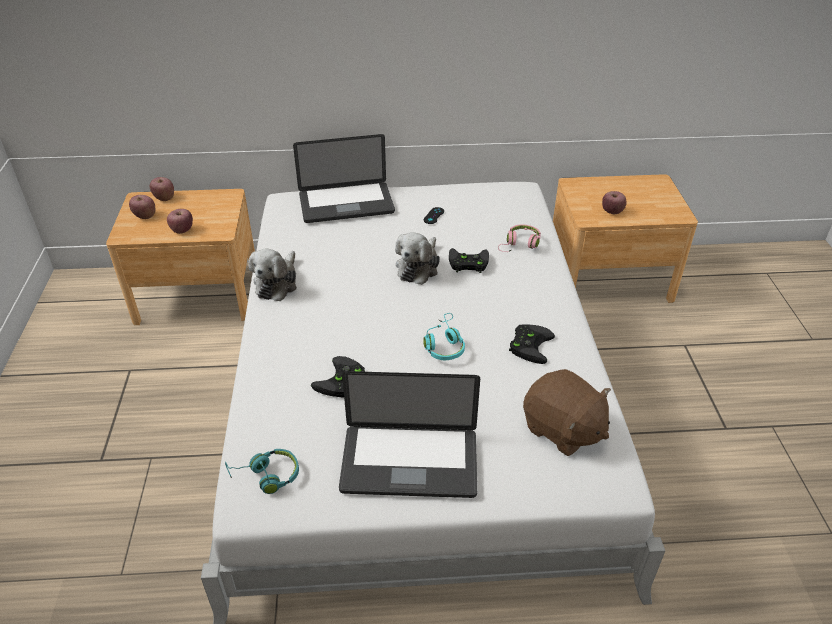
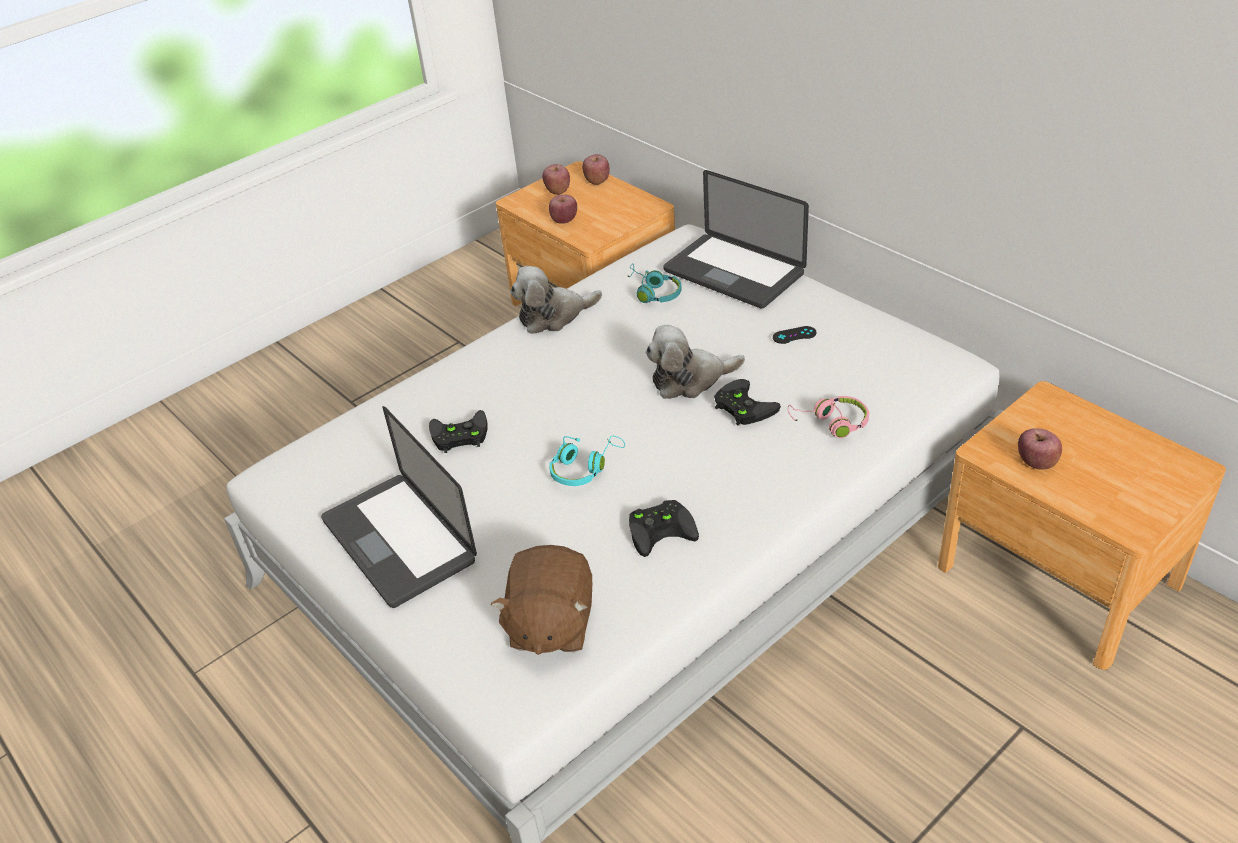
camera: 55 degrees right, 0 degrees up
turquoise headphones [225,449,299,494] -> turquoise headphones moved to [628,263,682,303]

